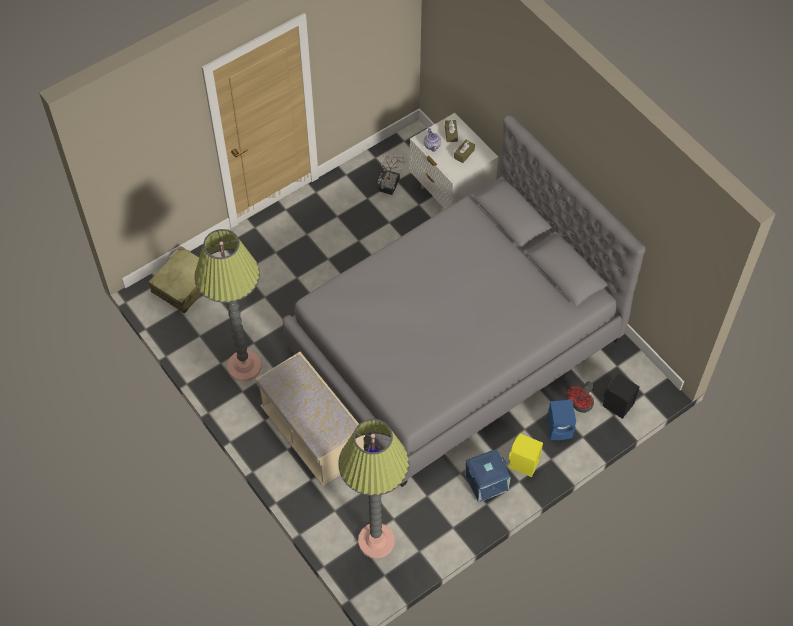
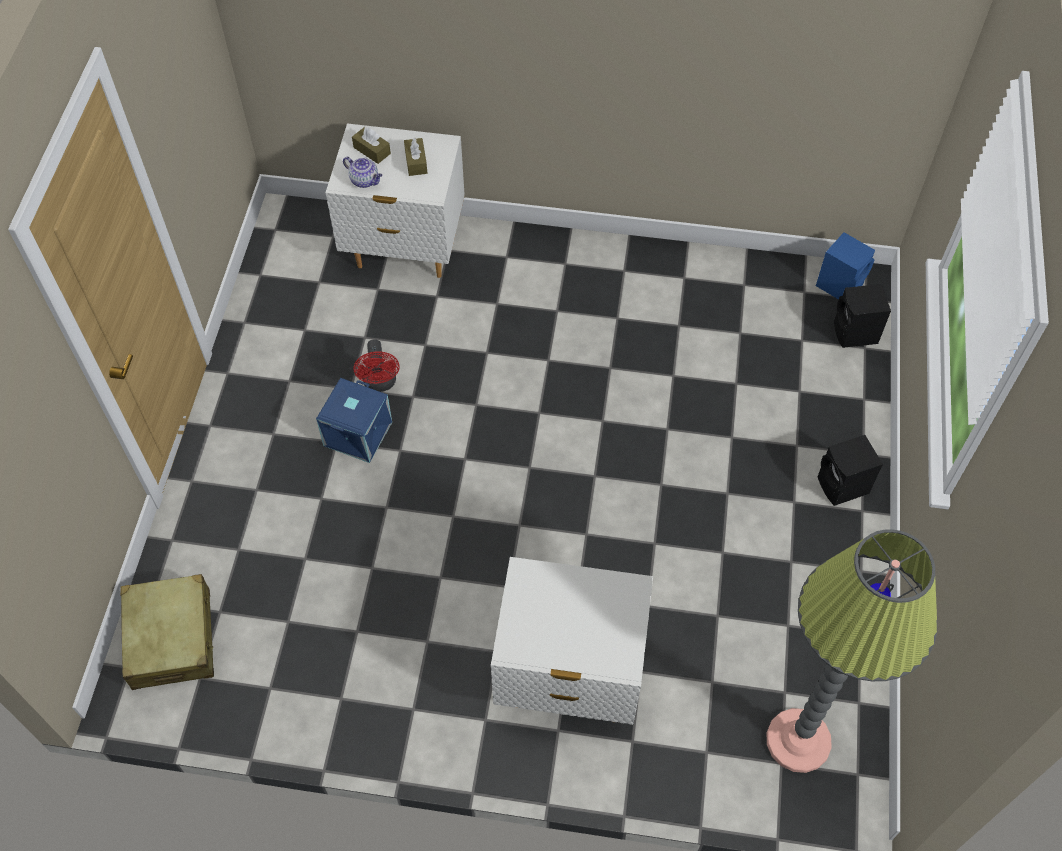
camera: 45 degrees left, 0 degrees up
floor lamp [195,229,261,382] -> none
beige bench [256,352,365,486] -> white nightstand [491,557,653,725]
grey bed [282,115,646,487] -> none
potted plant [378,153,404,195] -> none
blue storage box [465,449,511,503] -> blue storage box moved to [316,378,392,463]
yellow speaker [509,433,543,477] -> black speaker [817,435,883,506]
blue speaker [547,400,576,440] -> blue speaker moved to [816,232,875,300]
red fan [567,381,594,413] -> red fan moved to [353,339,400,392]

